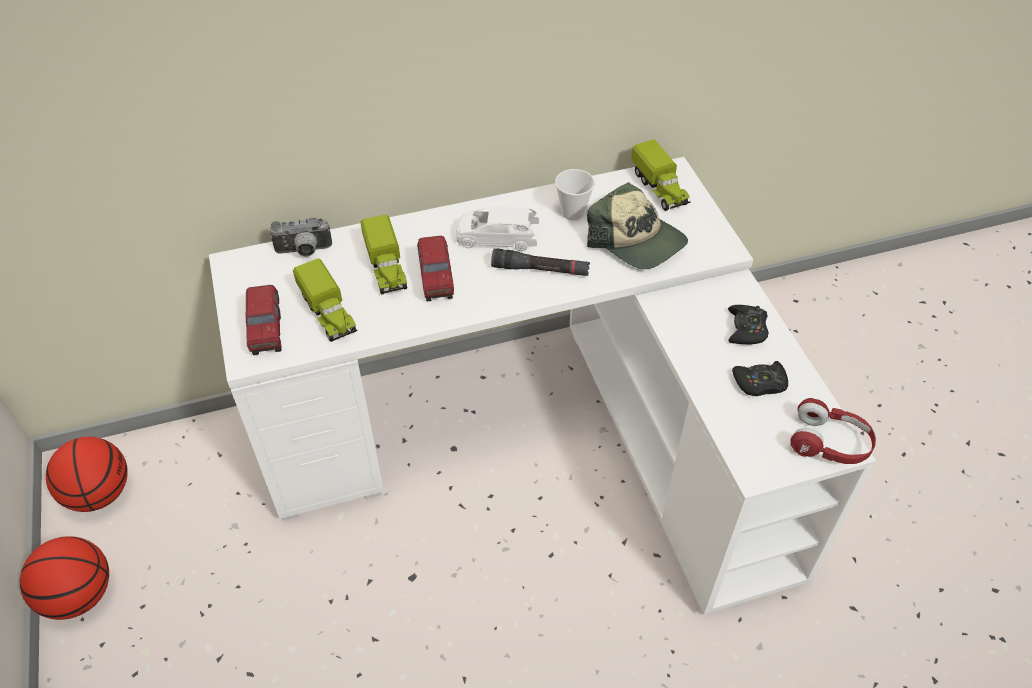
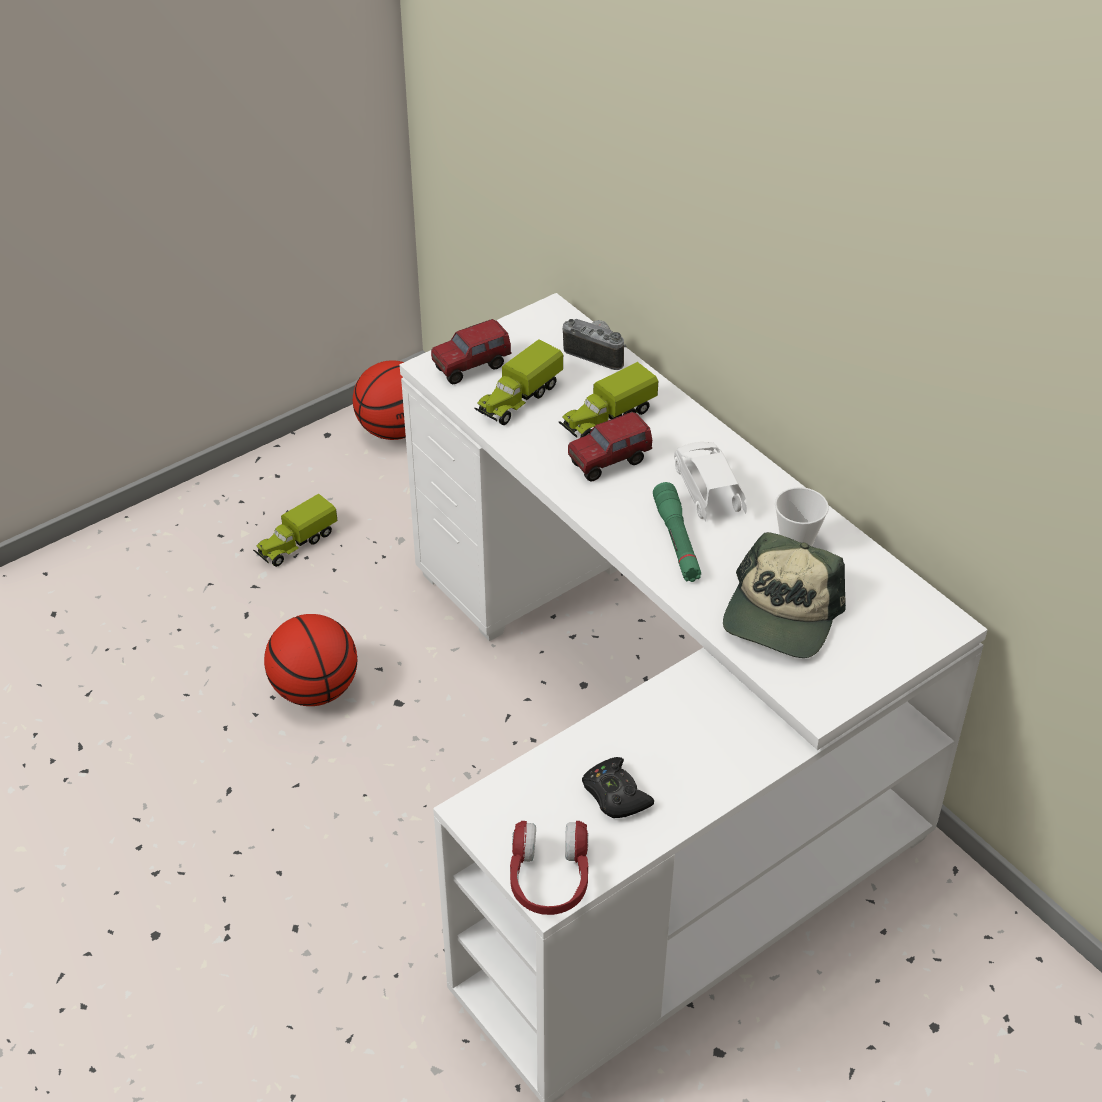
camera: 70 degrees right, 5 degrees down
basketball [20,536,109,620] -> basketball moved to [264,614,357,706]
camera [270,218,332,257] -> camera turned 150 degrees clockwise [563,319,626,370]
black flashlight [491,249,590,276] -> green flashlight [653,482,701,582]
toy truck [631,139,691,211] -> toy truck moved to [253,494,337,567]
black game controller [728,305,769,344] -> none

